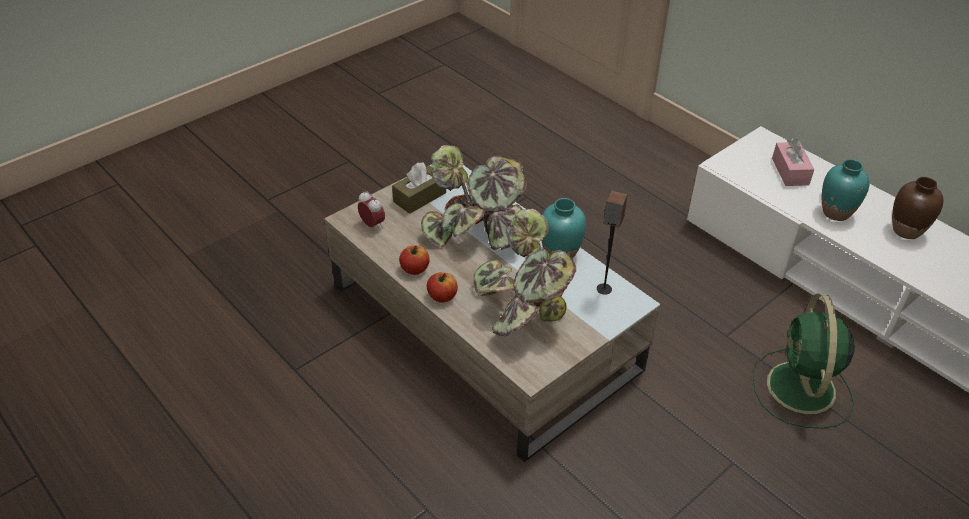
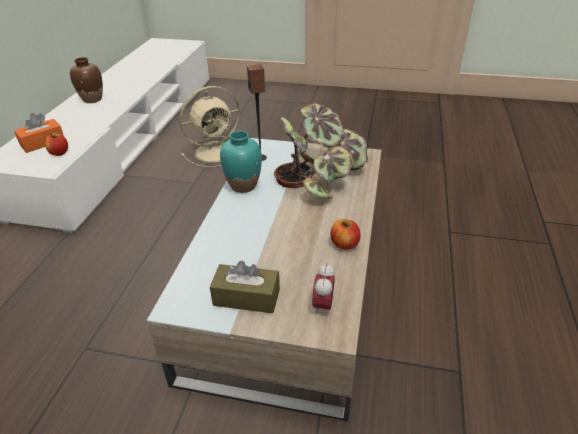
camera: 125 degrees left, 5 degrees down
potted plant [421,145,527,250] -> none
apple [427,272,458,303] -> apple moved to [45,133,68,156]
green fan [753,294,855,428] -> beige fan [180,86,240,167]
pink tissue box [772,138,814,186] -> orange tissue box [14,113,64,153]
turquoise vase [822,159,870,221] -> none

